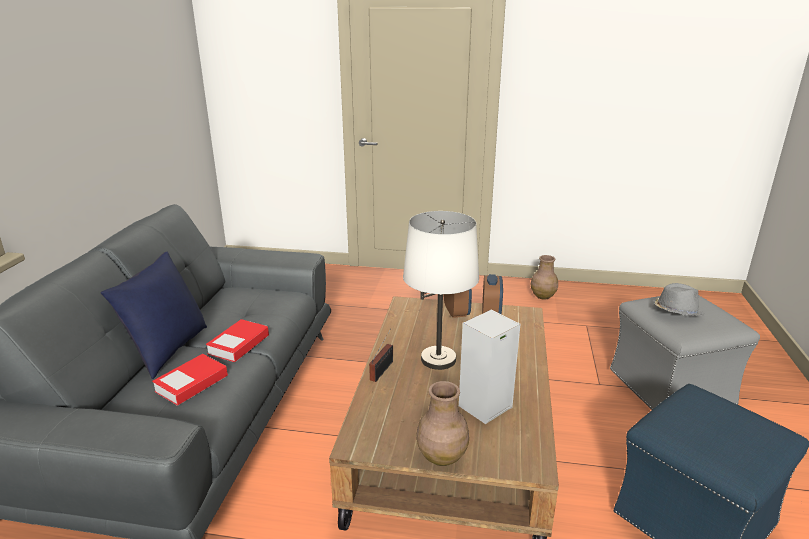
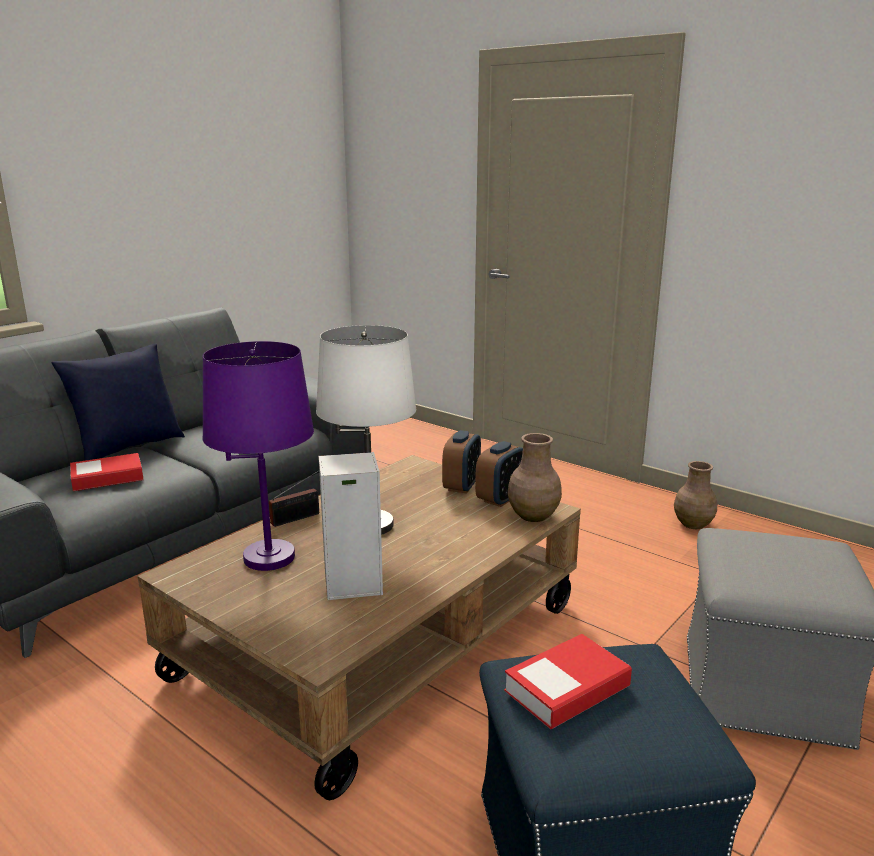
camera: 30 degrees right, 5 degrees down
book [206,319,269,362] -> book moved to [504,634,632,729]
brown vase [416,381,469,466] -> brown vase moved to [508,433,562,522]
grey hat [654,283,704,316] -> none
none -> purple table lamp [202,341,314,571]

